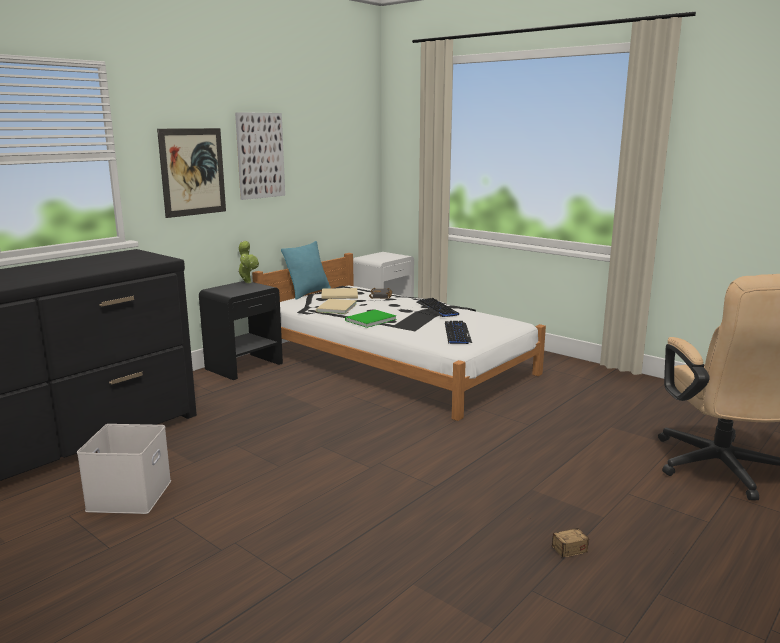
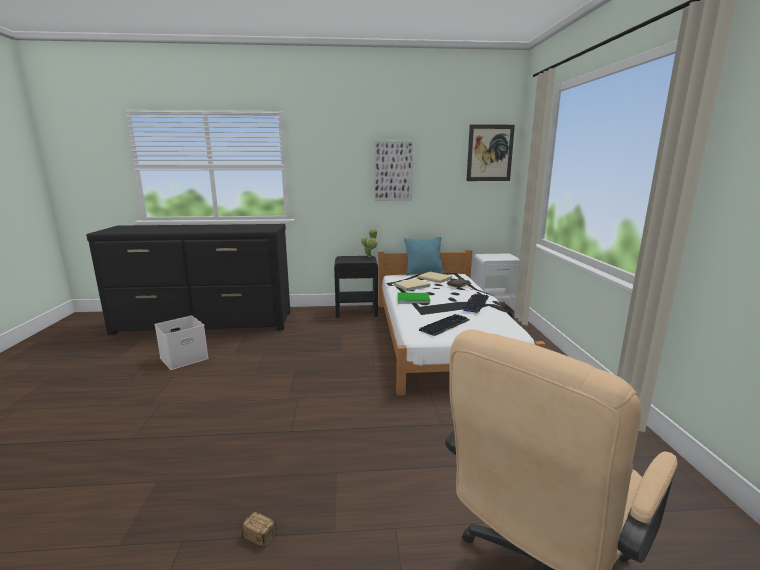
camera: 45 degrees right, 0 degrees up
picture [157,128,226,218] -> picture moved to [466,124,515,181]

